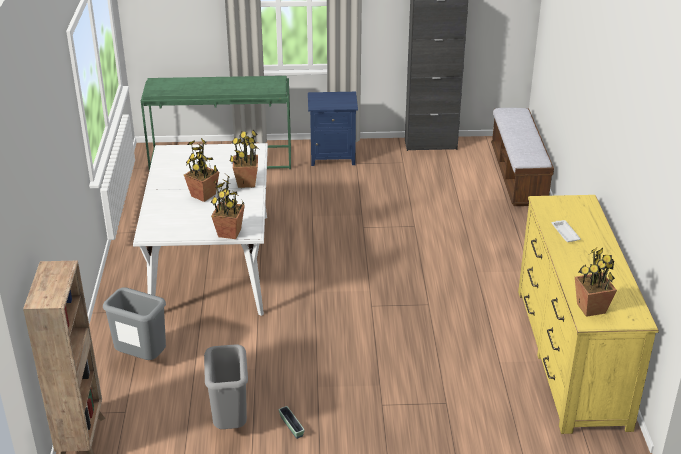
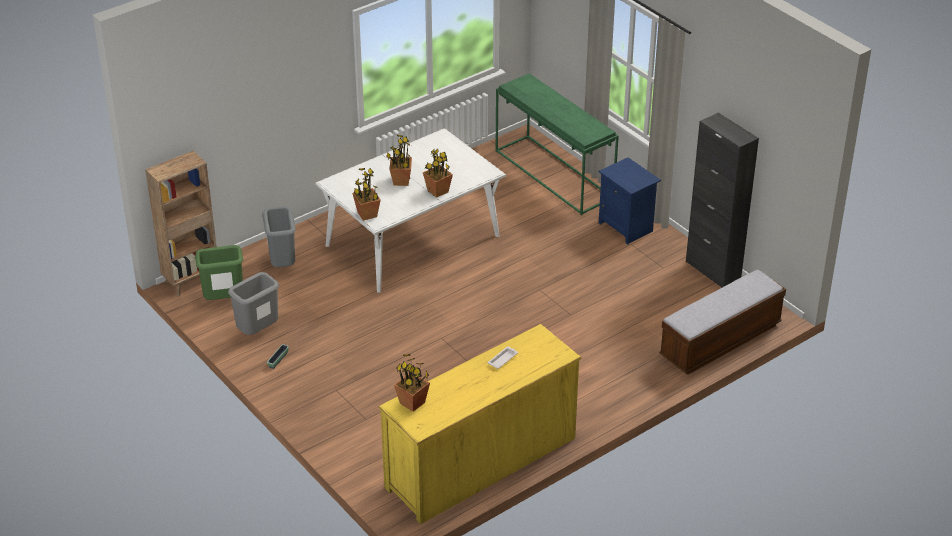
camera: 55 degrees right, 5 degrees up
none -> green trash can [195,245,243,300]

